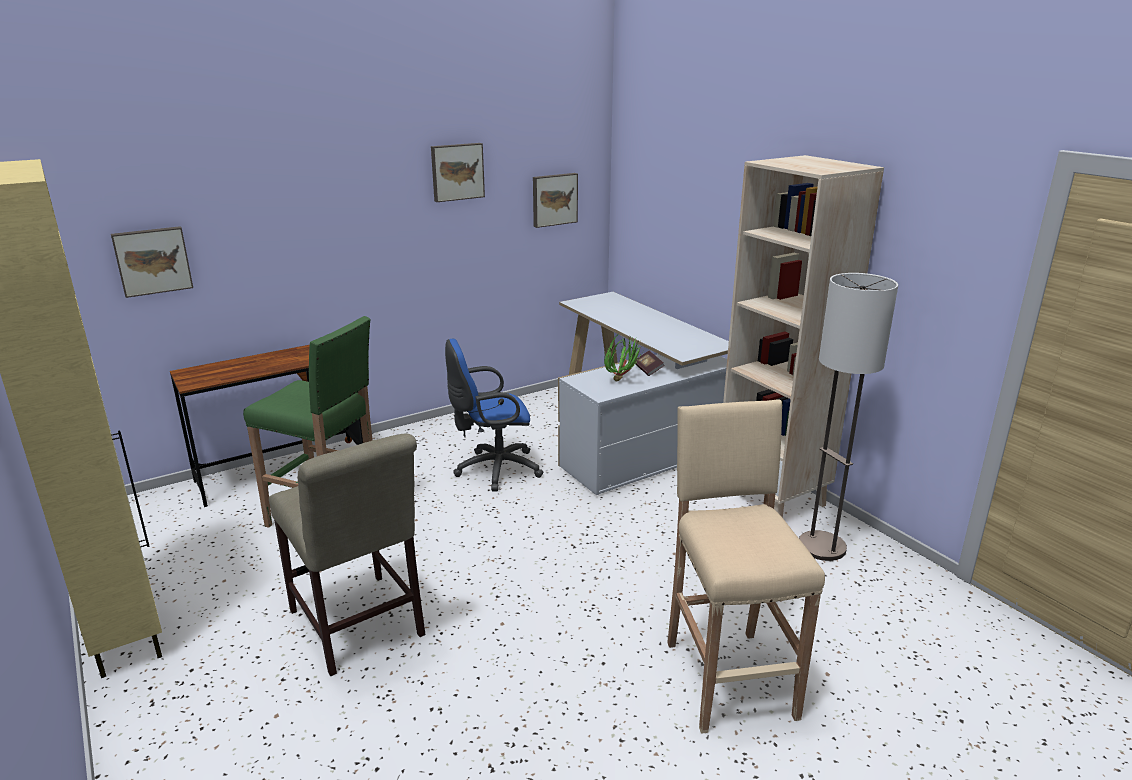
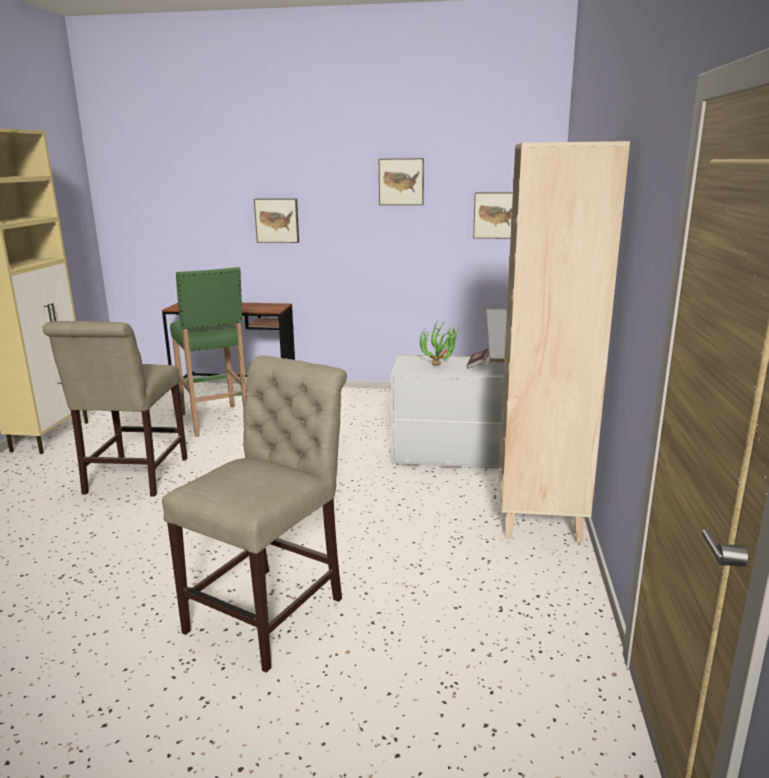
camera: 40 degrees right, 5 degrees down
picture [111,226,193,298] -> picture moved to [254,199,299,243]
blue office chair [445,339,544,491] -> none
beige stool [667,399,825,734] -> beige chair [162,355,347,673]
floor lamp [799,273,898,561] -> none

